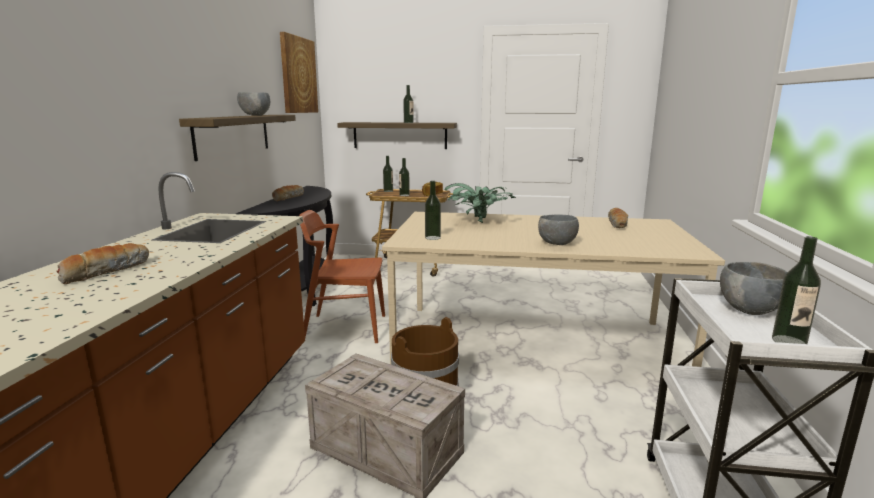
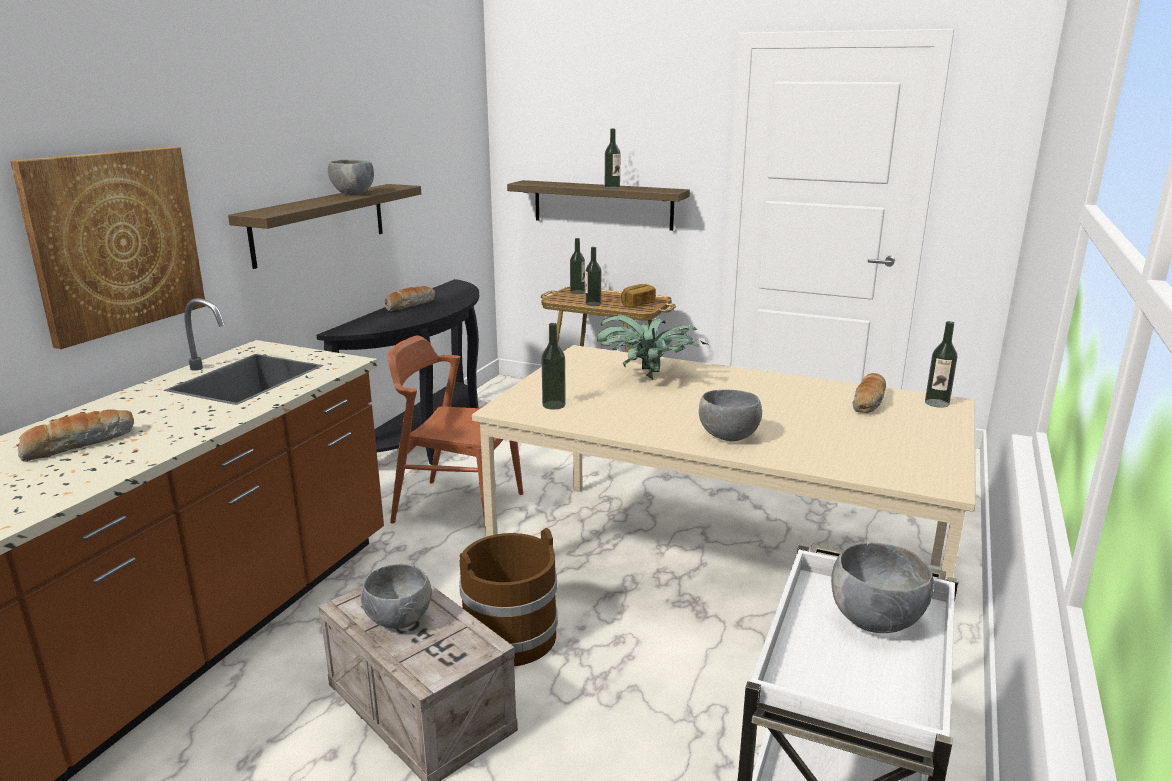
camera: 15 degrees right, 5 degrees up
picture [280,32,318,113] -> picture moved to [10,147,205,349]
bottle [772,236,821,344] -> bottle moved to [925,321,957,408]
none -> grey bowl [361,564,432,629]

